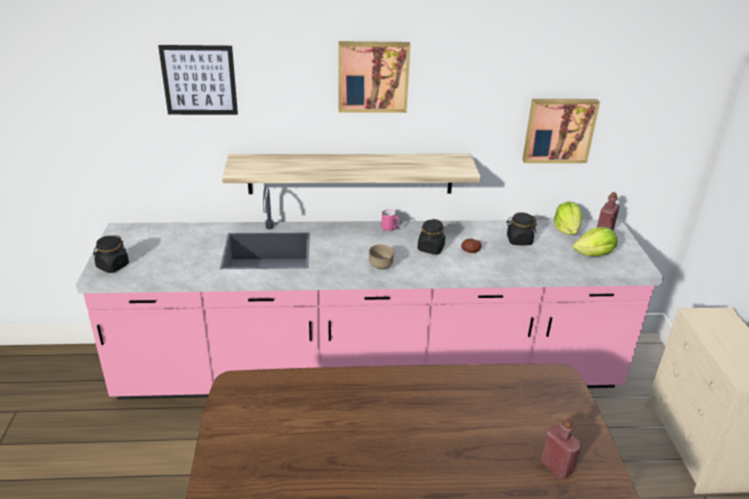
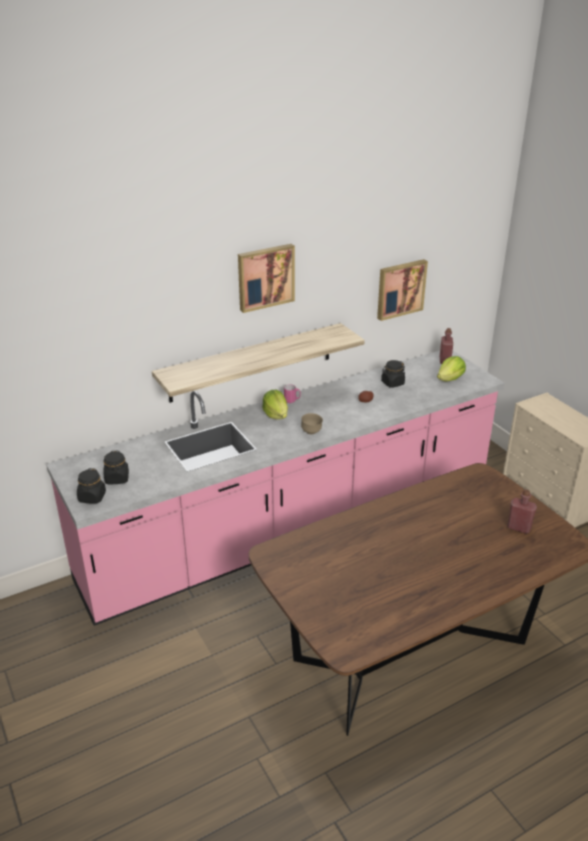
camera: 25 degrees left, 0 degrees up
picture [158,45,238,115] -> none
black jar [418,219,445,254] -> black jar moved to [103,450,129,484]
lettuce [554,201,582,235] -> lettuce moved to [262,390,288,420]

